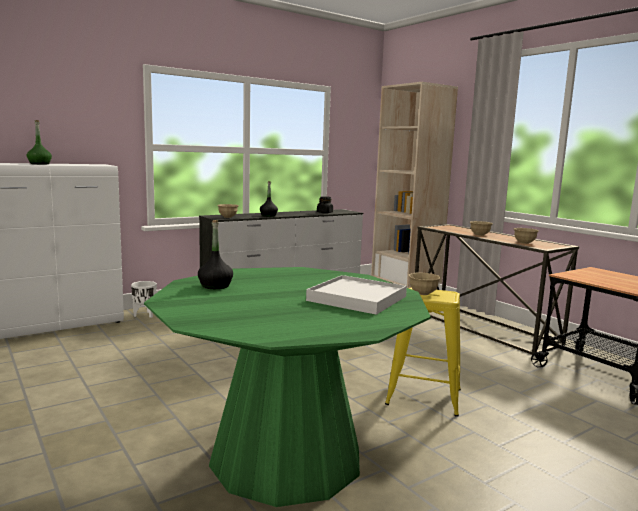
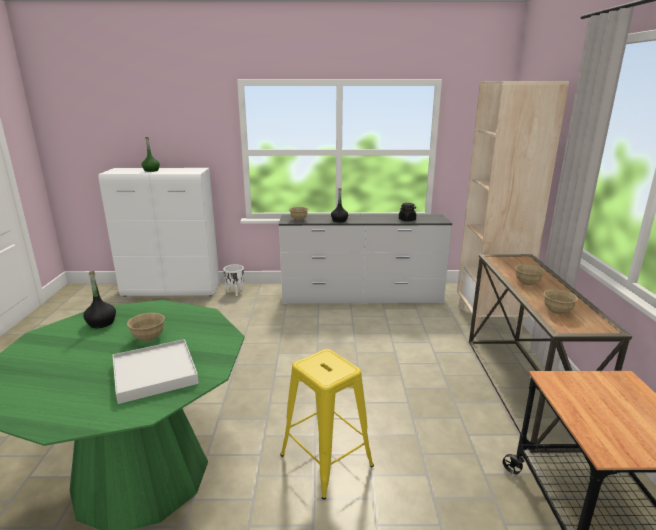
camera: 35 degrees right, 10 degrees up
beige bowl [409,273,441,295] -> beige bowl moved to [127,313,165,341]

